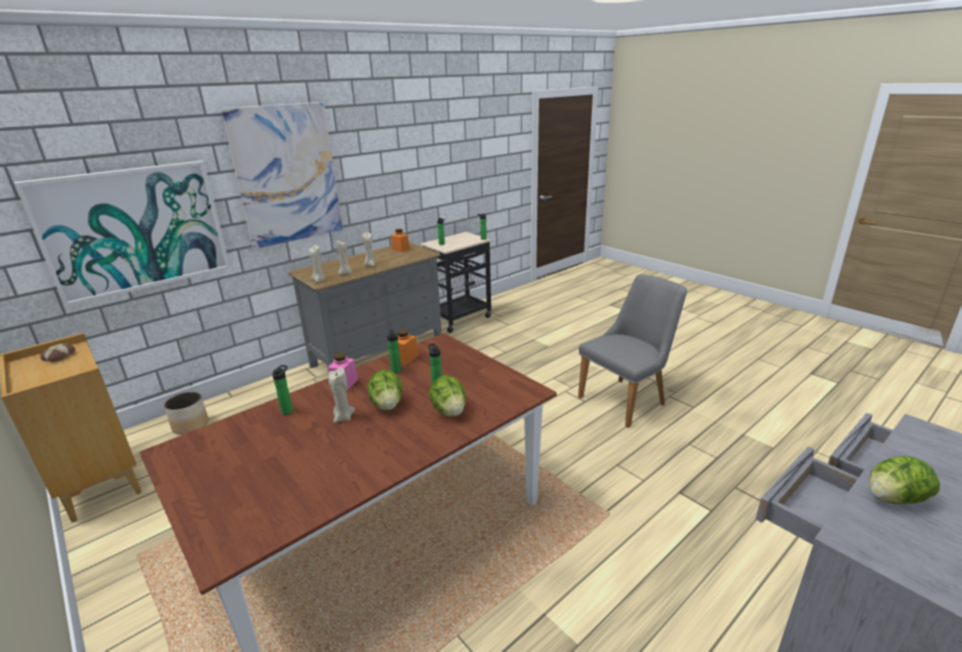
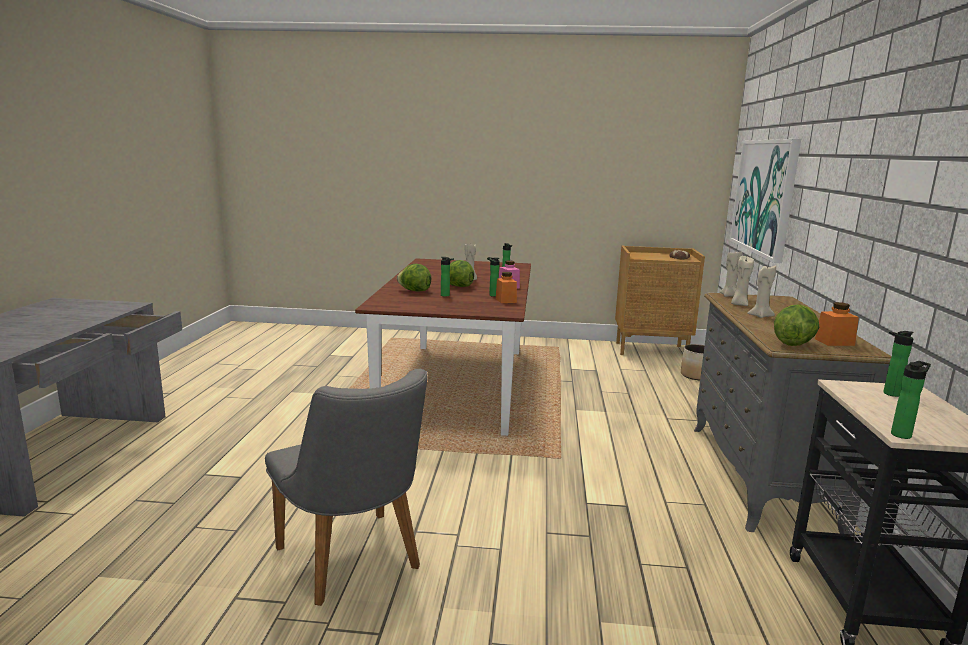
camera: 135 degrees right, 10 degrees down
picture [221,102,343,249] -> none
grey chair [578,274,687,428] -> grey chair turned 45 degrees counterclockwise [265,369,428,606]
lettuce [869,456,940,504] -> lettuce moved to [774,304,819,346]

